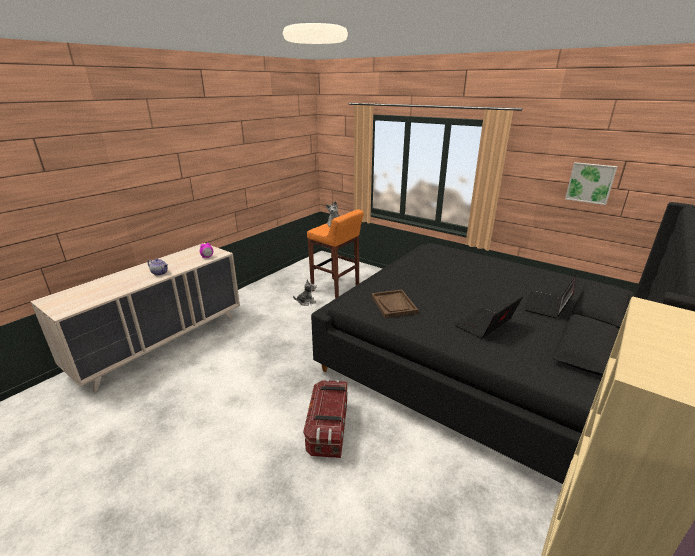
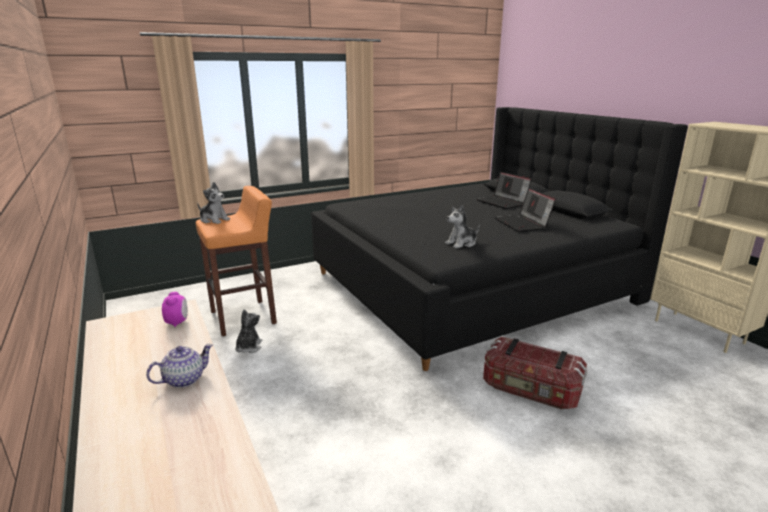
camera: 65 degrees left, 5 degrees down
brown tray [372,290,418,318] -> plush toy [445,205,479,248]
picture [565,162,617,205] -> none

